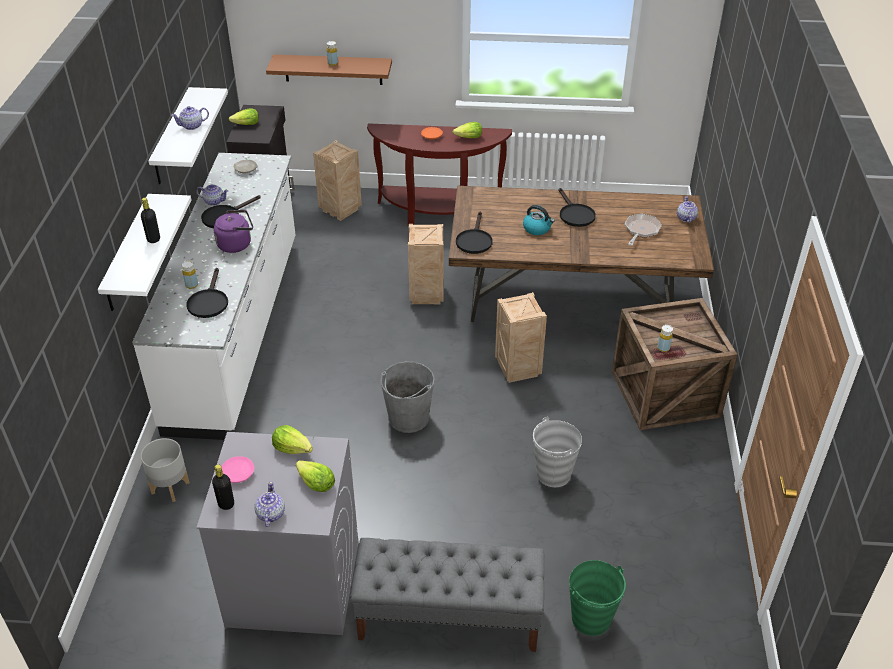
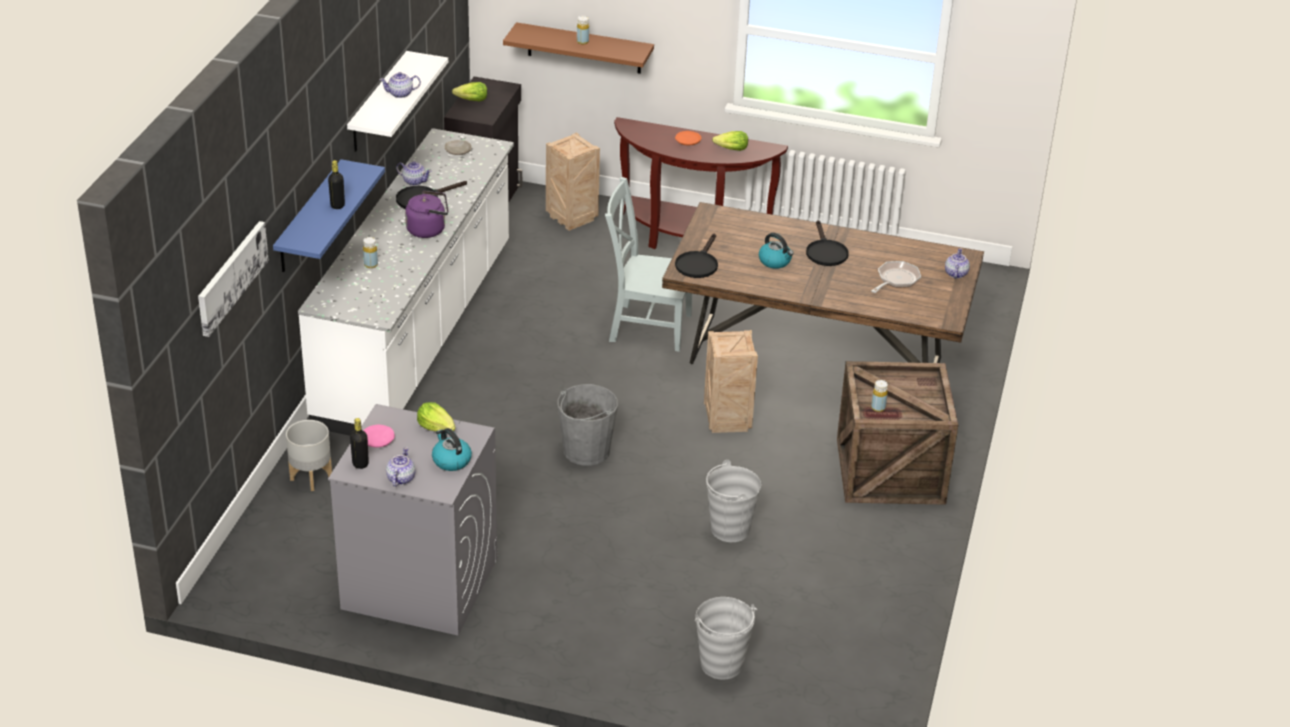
camera: 10 degrees right, 5 degrees down
white shelf [98,194,191,311] -> blue shelf [273,159,385,272]
black frying pan [186,268,228,318] -> none
lettuce [296,461,335,492] -> kettle [432,428,472,471]
grey bench [350,538,544,652] -> none
crate [408,224,444,304] -> grey chair [605,177,693,352]
green bucket [569,560,626,636] -> grey bucket [695,597,757,680]
none -> picture [198,221,269,337]

